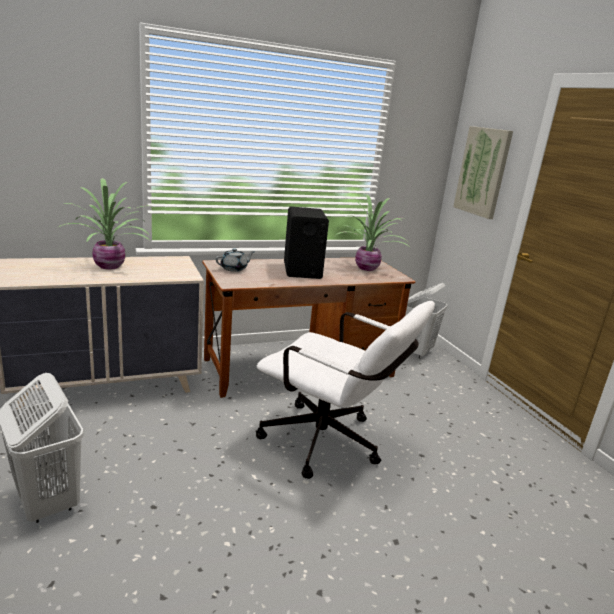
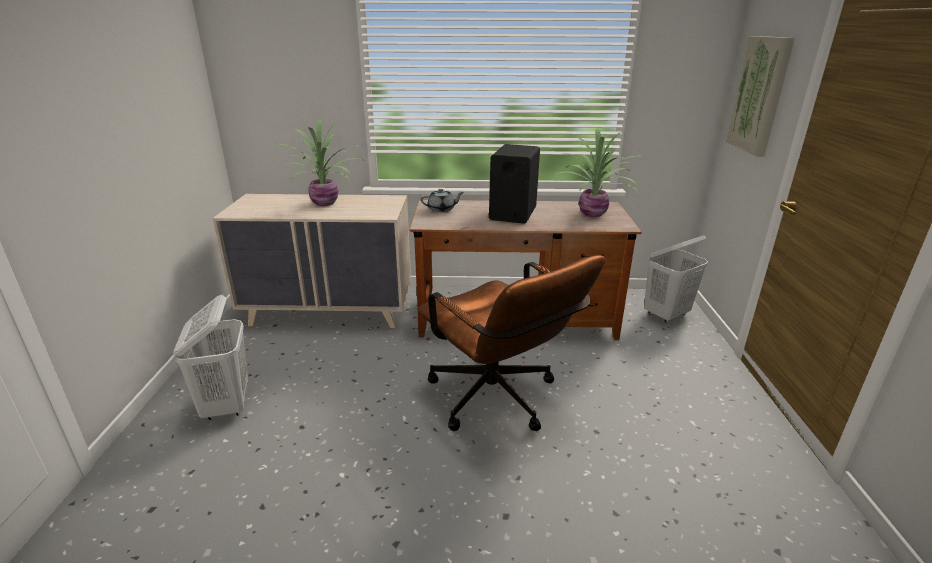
camera: 25 degrees right, 5 degrees up
white office chair [256,301,435,479] -> brown office chair [418,255,605,431]

